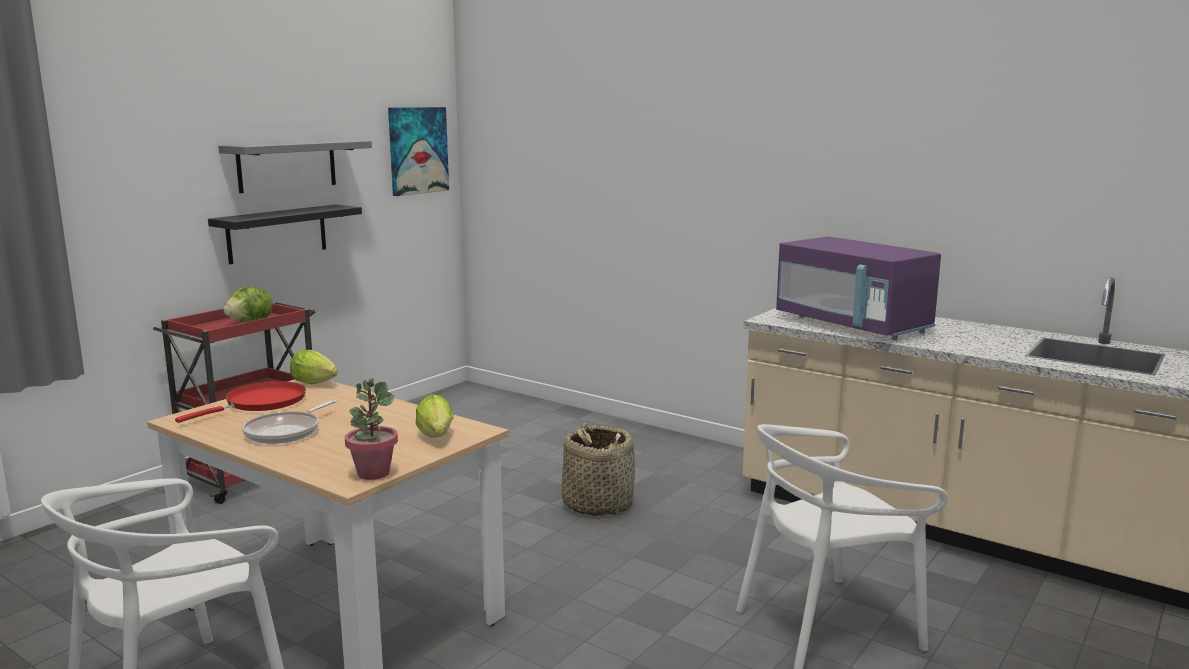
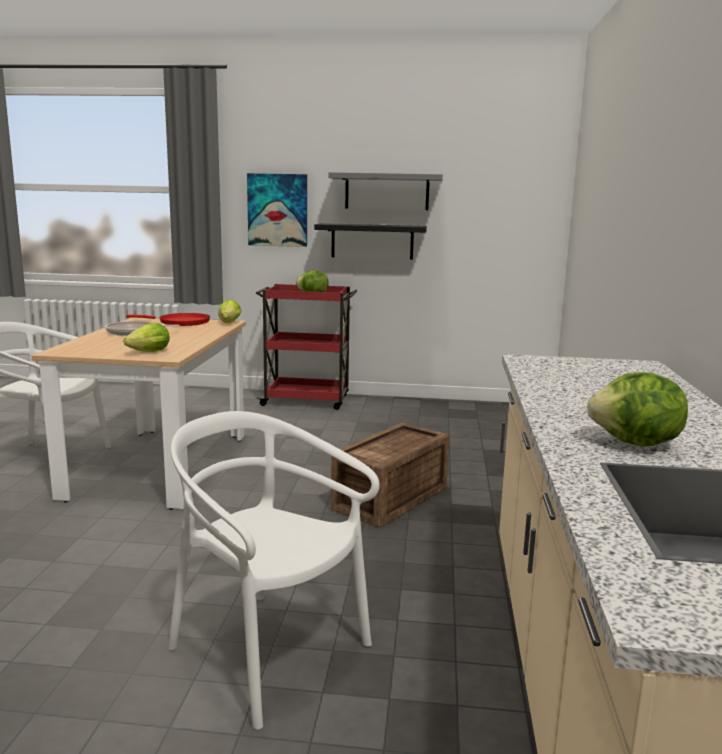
camera: 60 degrees right, 0 degrees up
potted plant [345,378,398,480] -> none
picture [388,107,449,196] -> picture moved to [247,173,307,247]
basket [562,423,635,517] -> crate [331,423,449,528]
purple microwave [776,236,941,340] -> none
none -> lettuce [587,372,688,447]

